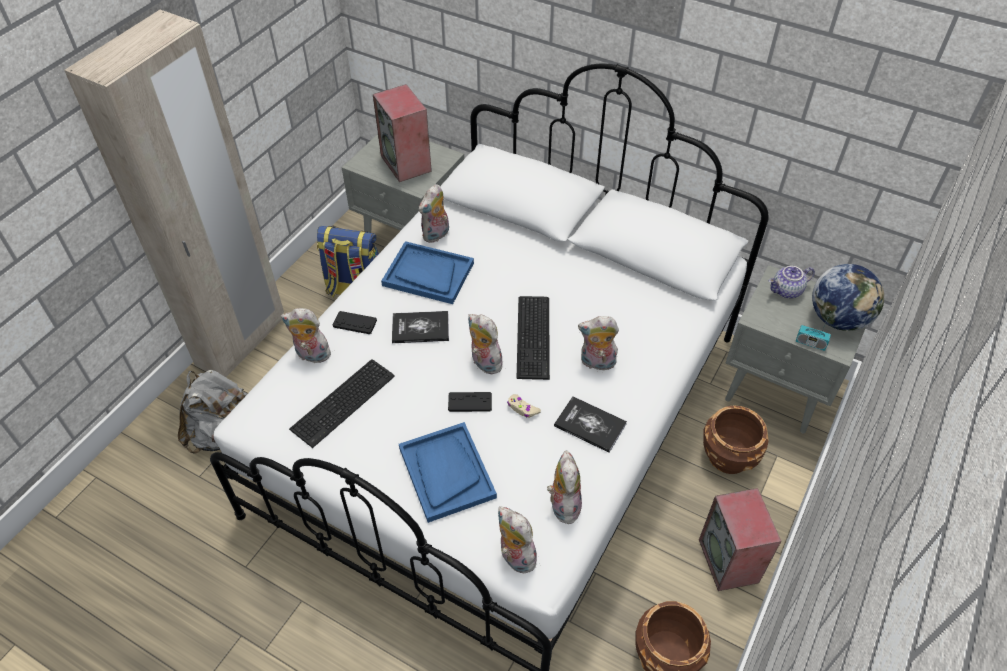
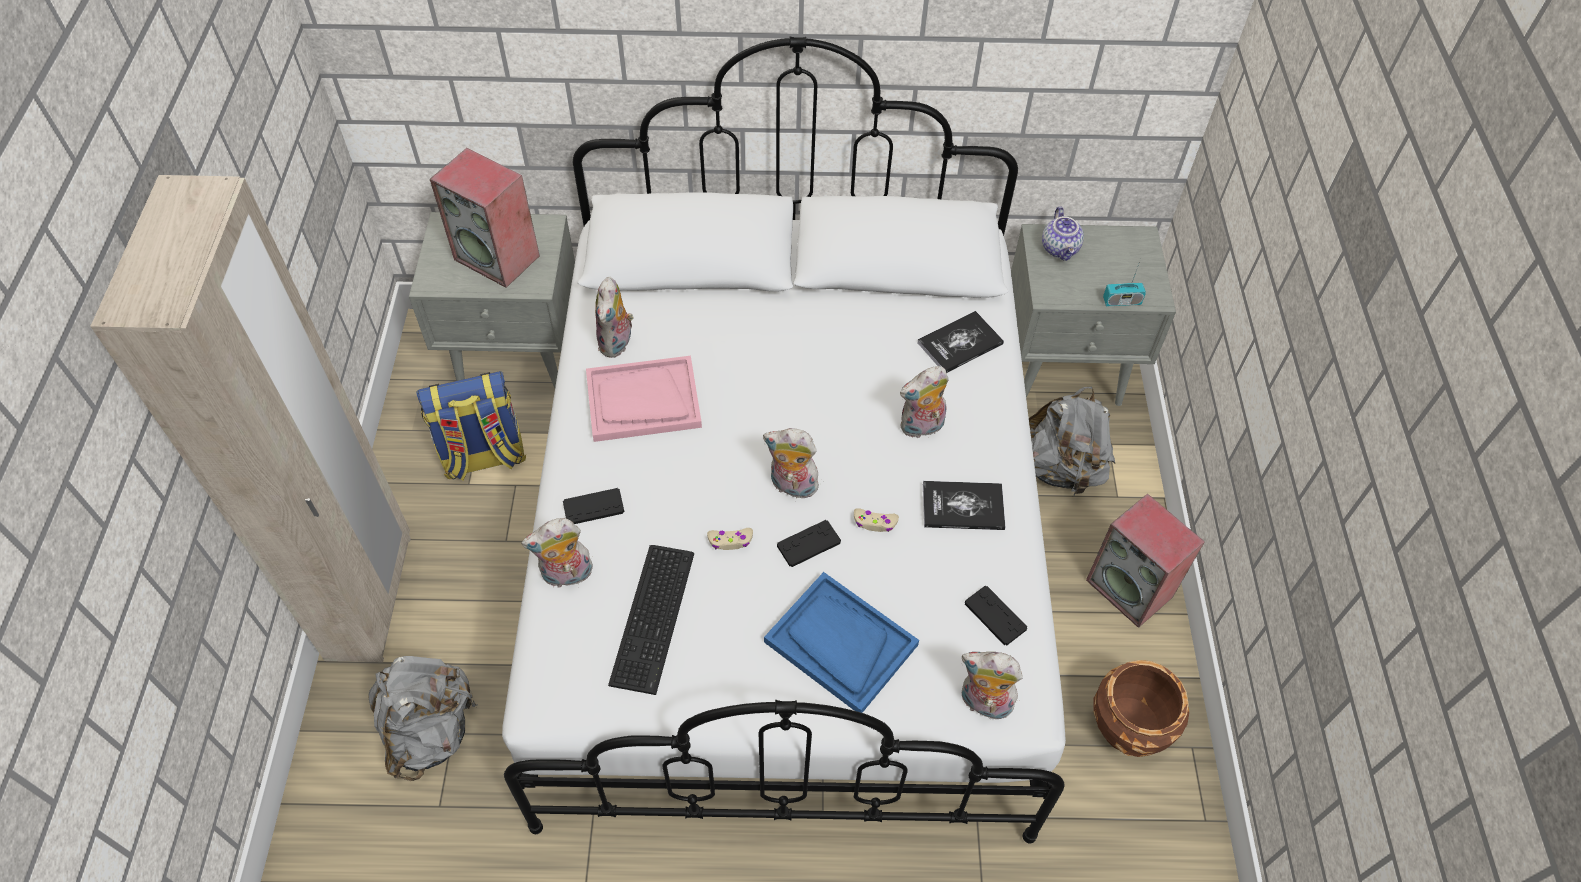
camera: 30 degrees left, 5 degrees up
blue tray [381,241,474,304] -> pink tray [586,356,702,442]
book [392,311,449,343] -> book moved to [917,311,1004,373]
keyboard [517,296,550,380] -> none
plush toy [547,450,582,524] -> black game controller [965,586,1027,646]
brown planter [703,405,769,474] -> grey backpack [1029,387,1115,497]
teapot [769,266,815,299] -> teapot turned 45 degrees counterclockwise [1042,206,1084,261]
globe [812,264,884,331] -> none
none -> beige game controller [707,528,753,550]

